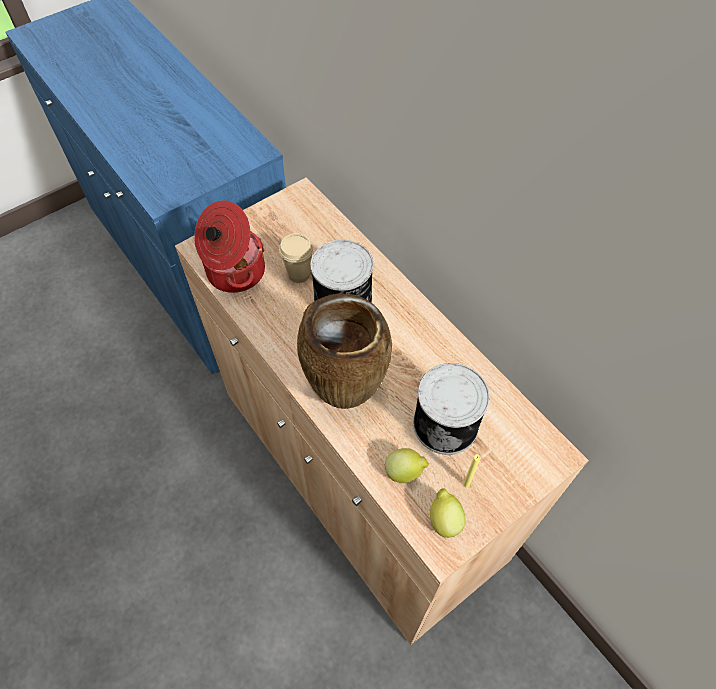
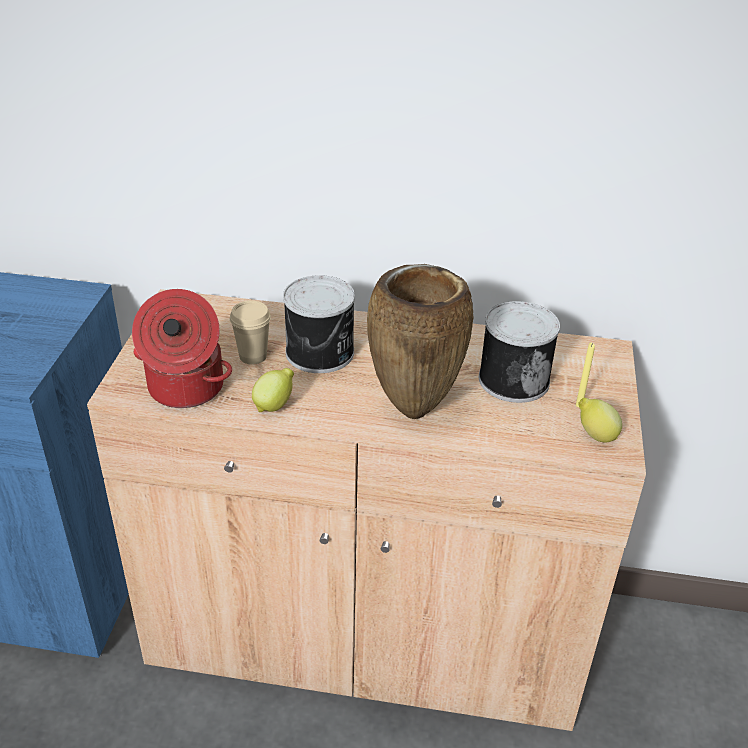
camera: 45 degrees left, 20 degrees down
lemon [385,448,429,483] -> lemon moved to [252,368,294,412]

